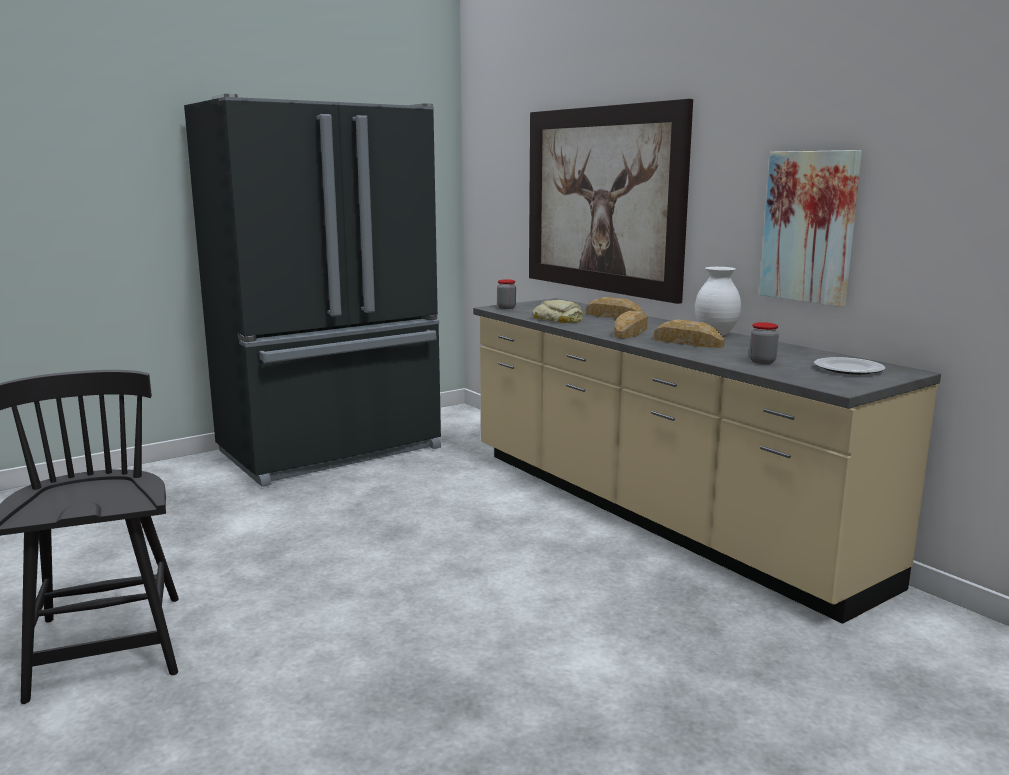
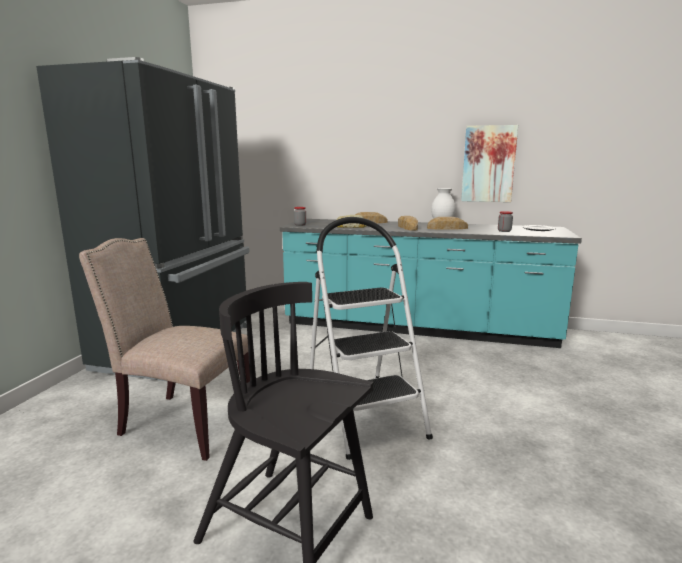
camera: 40 degrees left, 0 degrees up
beige counter [473,298,941,624] -> turquoise counter [280,219,582,348]
picture [529,99,693,304] -> none
none -> beige chair [79,238,250,461]
none -> step ladder [310,217,433,460]

